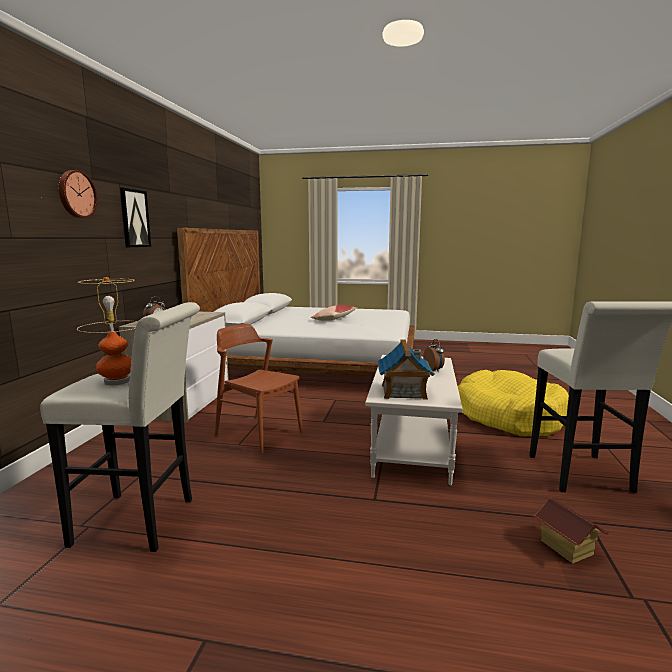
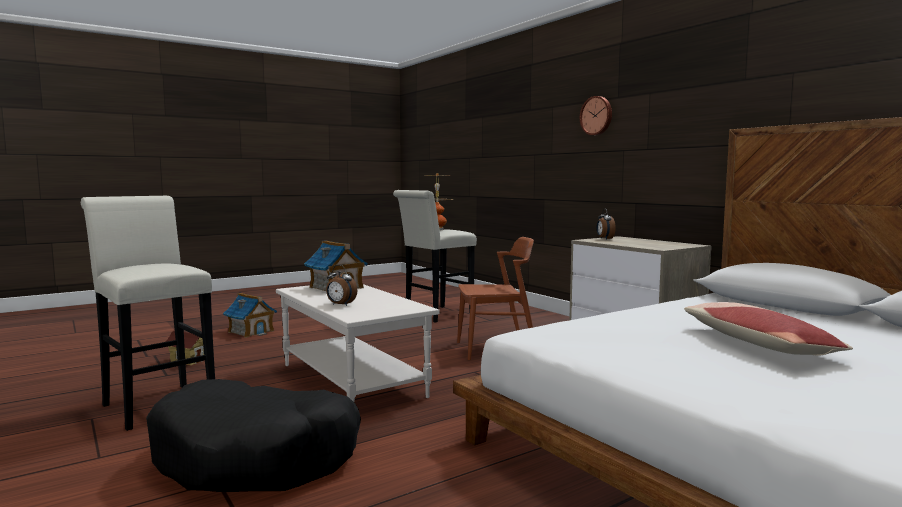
camera: 135 degrees right, 5 degrees down
picture [120,187,151,247] -> none
yellow dog bed [458,370,569,436] -> black dog bed [146,379,361,492]
none -> toy house [223,293,277,338]

